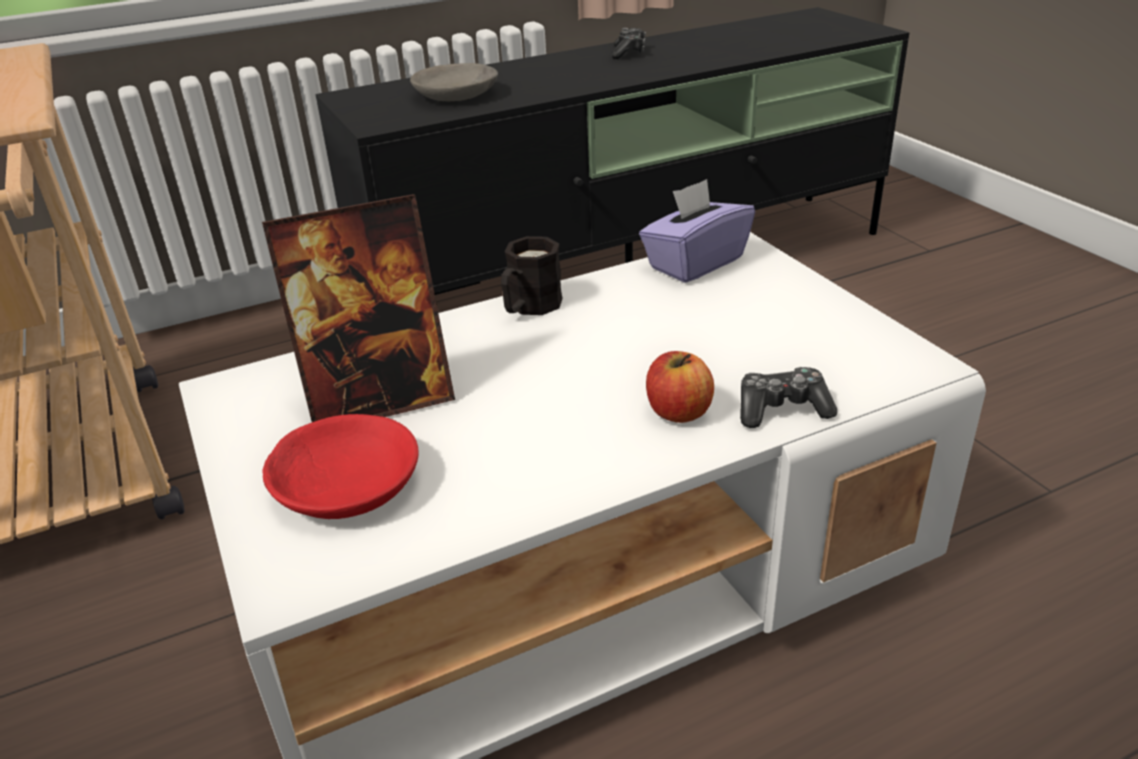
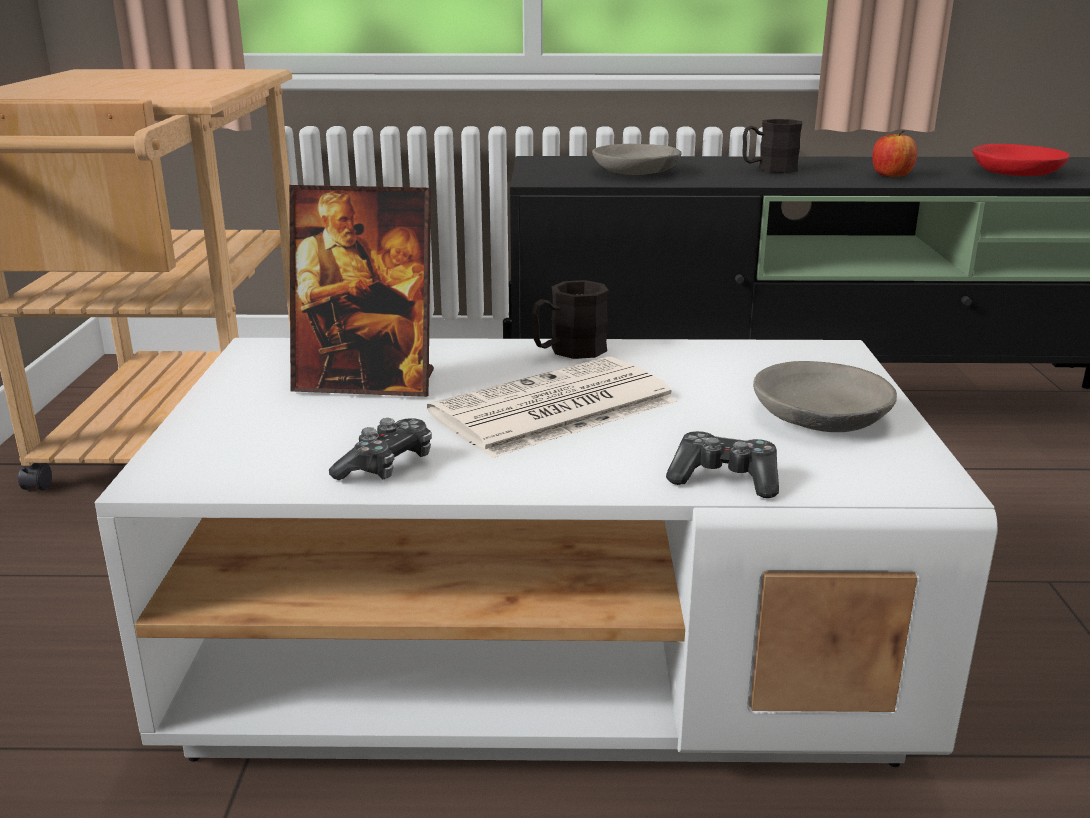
camera: 25 degrees right, 10 degrees down
red bowl [262,414,419,519] -> red bowl moved to [972,144,1070,176]
game controller [611,28,646,59] -> game controller moved to [329,418,432,480]
purple tissue box [639,179,755,283] -> none
apple [646,351,714,423] -> apple moved to [872,130,917,177]
none -> newspaper [427,357,678,458]
none -> black mug [743,119,802,173]
none -> grey bowl [753,361,897,432]

